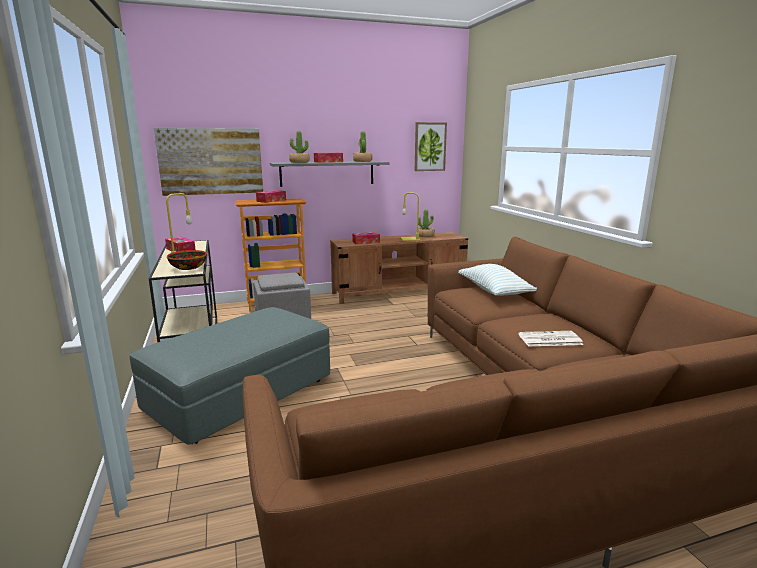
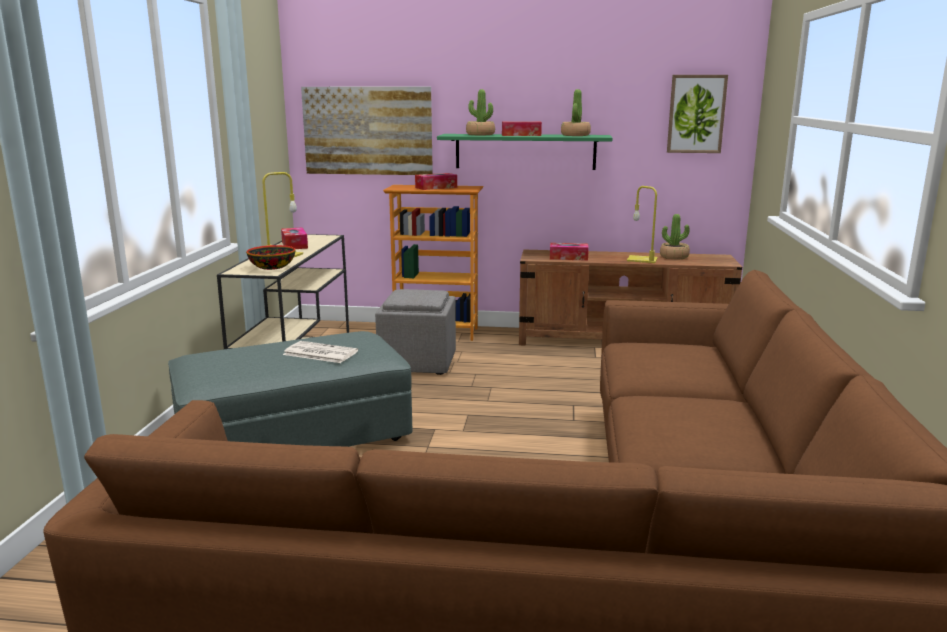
camera: 25 degrees right, 0 degrees up
grey shelf [270,161,390,187] -> green shelf [437,134,613,170]
pillow [458,264,537,296] -> none
newspaper [518,331,583,347] -> newspaper moved to [283,341,358,363]

